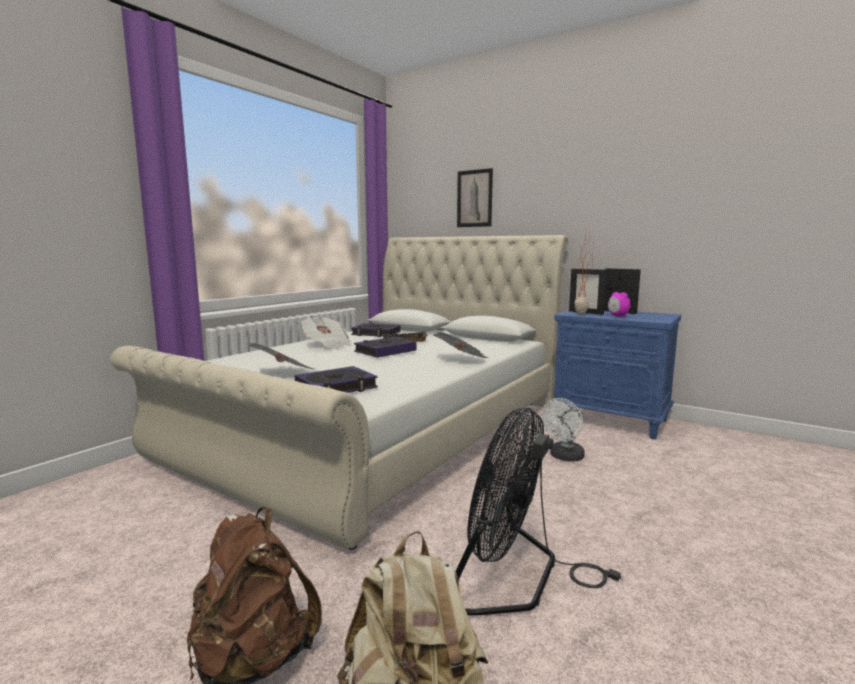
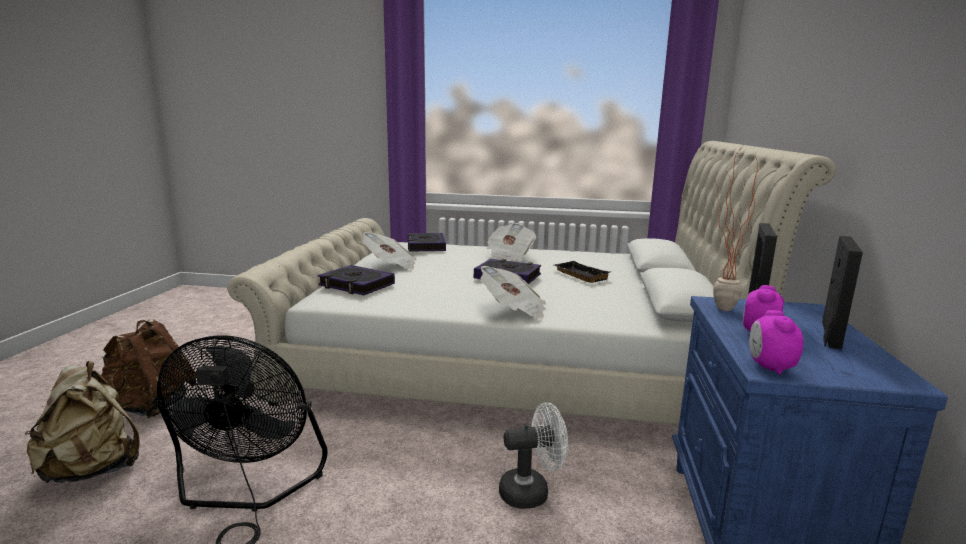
camera: 65 degrees right, 5 degrees up
book [351,323,401,337] -> book moved to [408,233,446,252]
picture [457,168,493,227] -> none
white fan [541,398,585,462] -> white fan turned 150 degrees clockwise [499,402,568,509]
none -> alarm clock [749,310,803,375]

